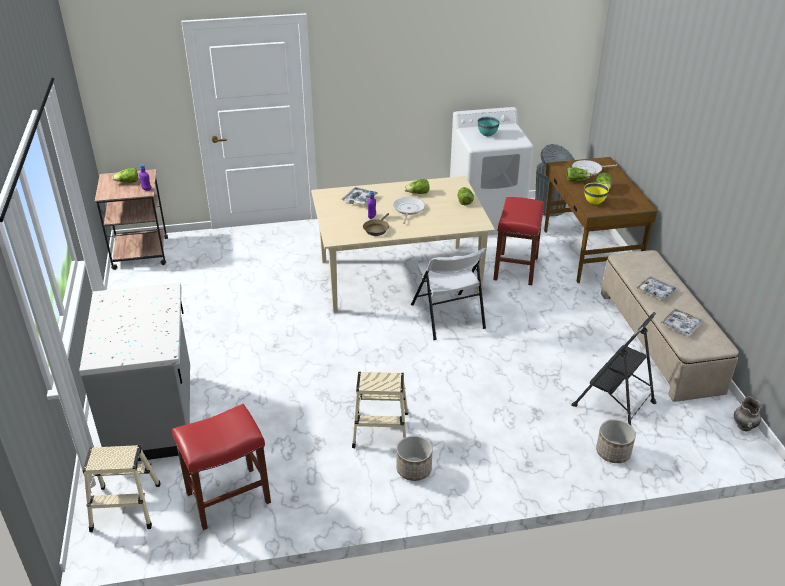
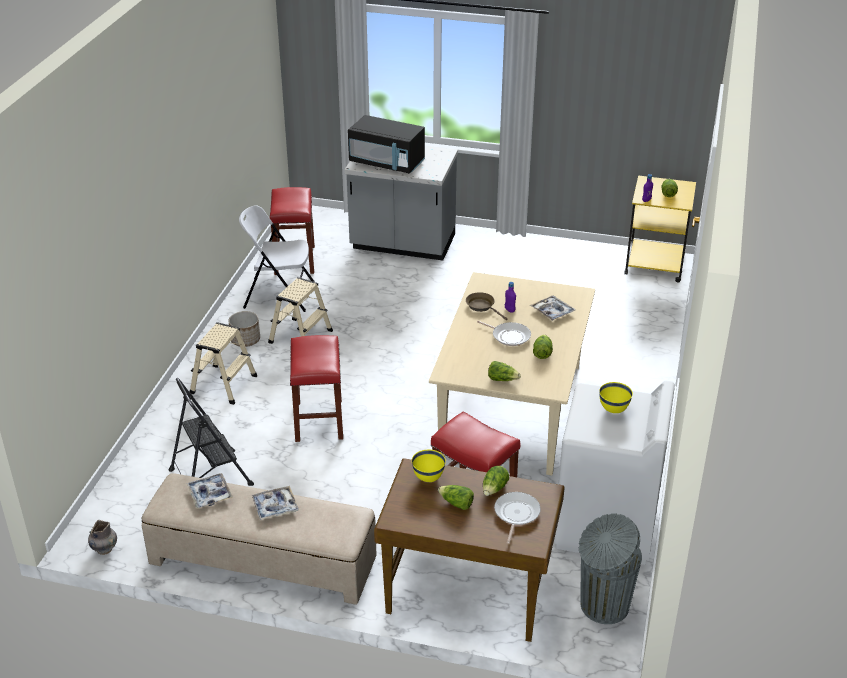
camera: 115 degrees right, 0 degrees up
beige step ladder [82,445,161,532] -> beige step ladder moved to [190,322,257,405]
brown cart [95,169,168,270] -> yellow cart [624,176,696,283]
white chair [411,248,486,340] -> white chair moved to [239,205,314,312]
turquoise bowl [477,117,500,136] -> yellow bowl [599,382,633,413]
planter [596,419,636,463] -> none
none -> red stool [290,335,343,442]
none -> black microwave [348,115,425,173]

